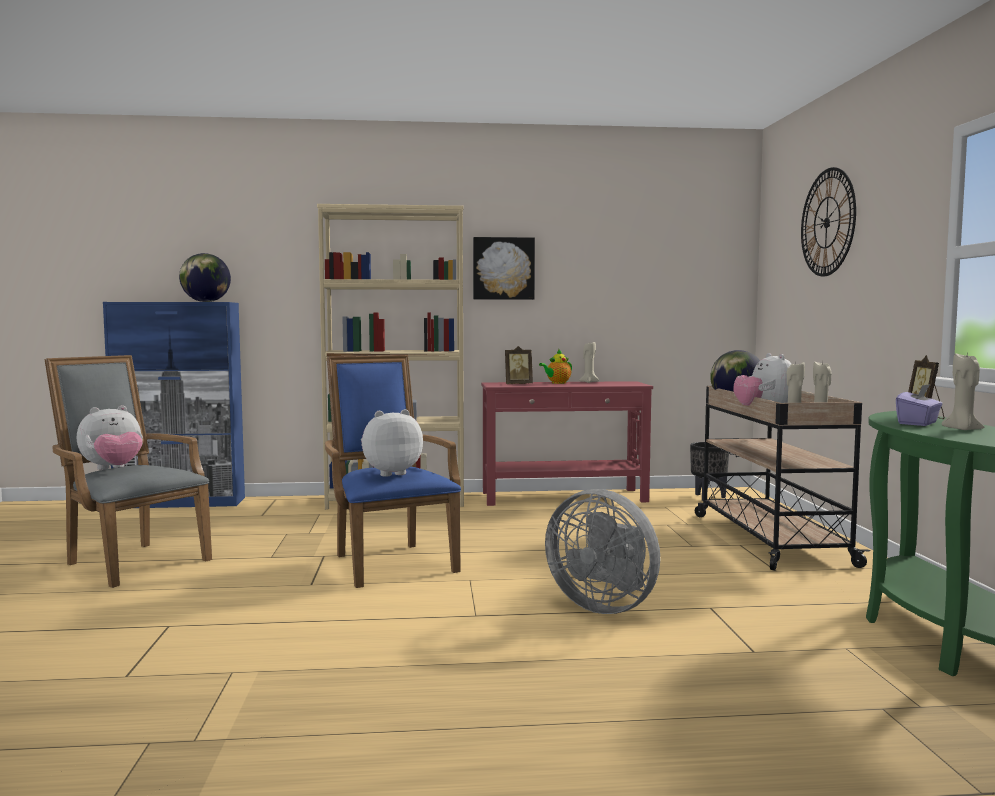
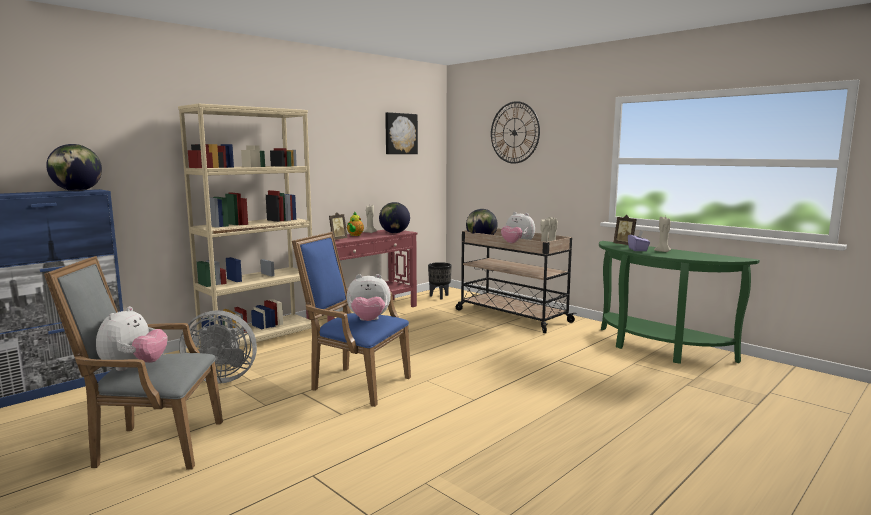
camera: 40 degrees left, 5 degrees up
plush toy [361,409,423,477] -> plush toy turned 120 degrees counterclockwise [347,274,391,321]
picture [473,237,535,300] -> picture moved to [385,112,418,154]
grey fan [545,489,661,614] -> grey fan moved to [179,310,257,384]
none -> globe [379,202,410,233]

